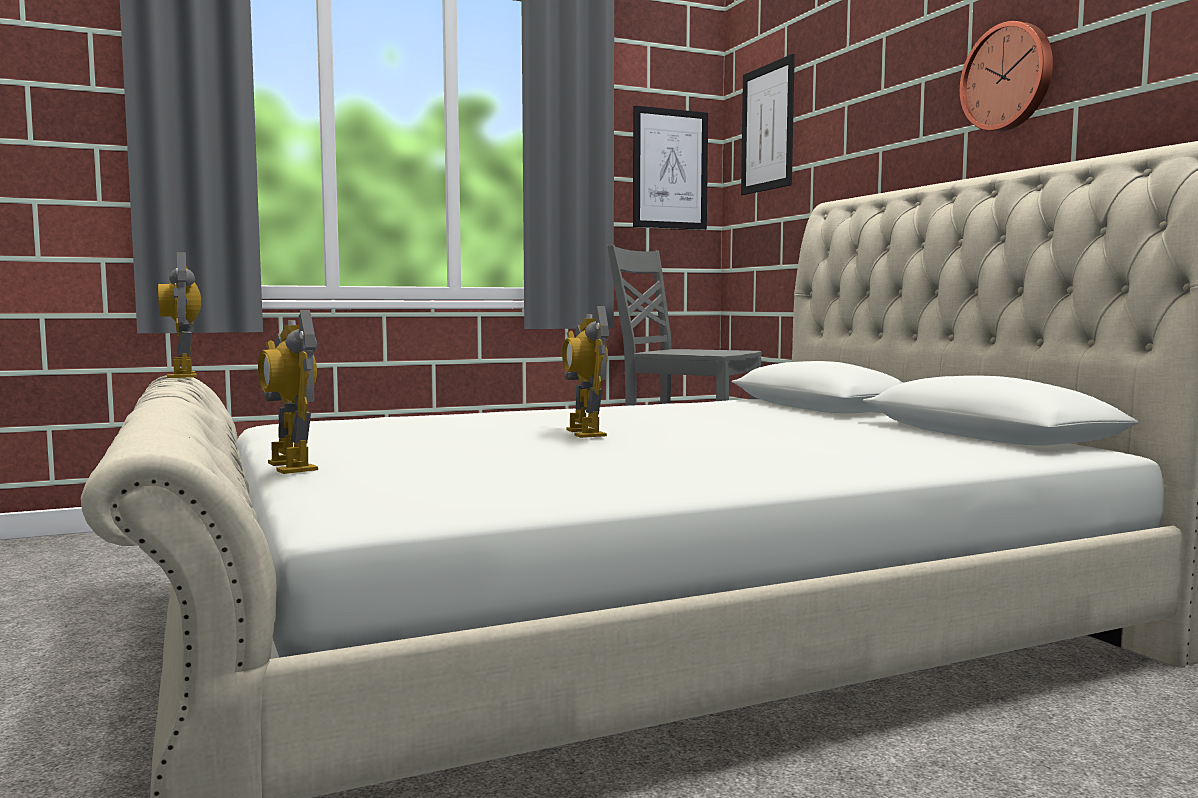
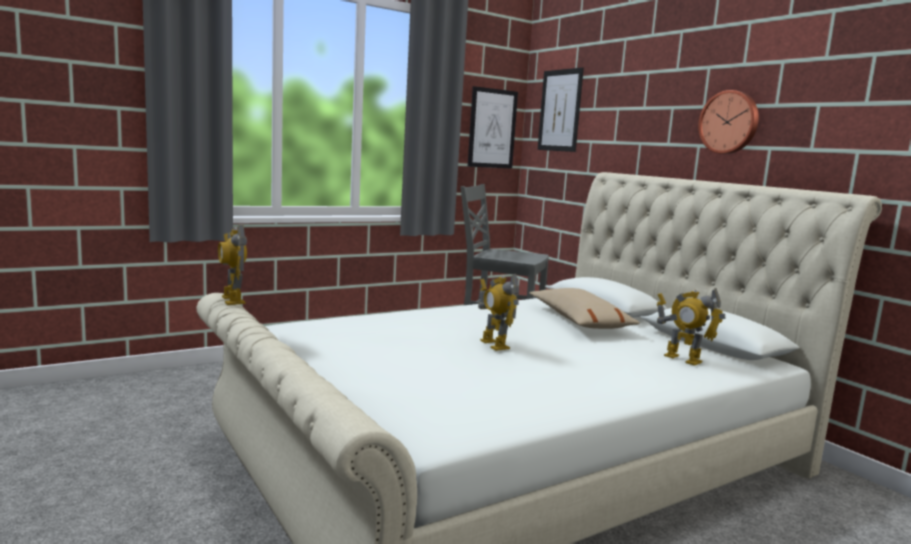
camera: 10 degrees left, 5 degrees up
toy robot [258,310,318,474] -> toy robot moved to [657,288,726,366]
none -> beige pillow [529,288,640,329]

